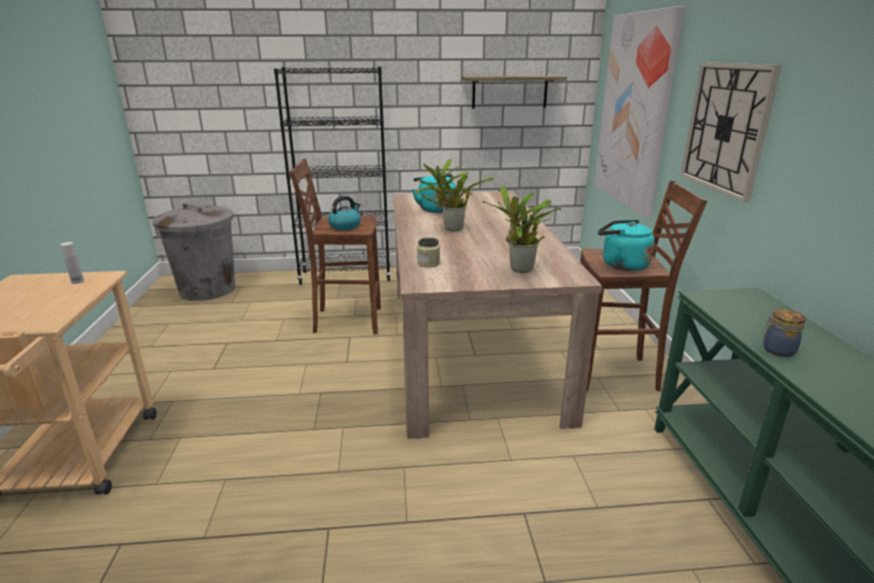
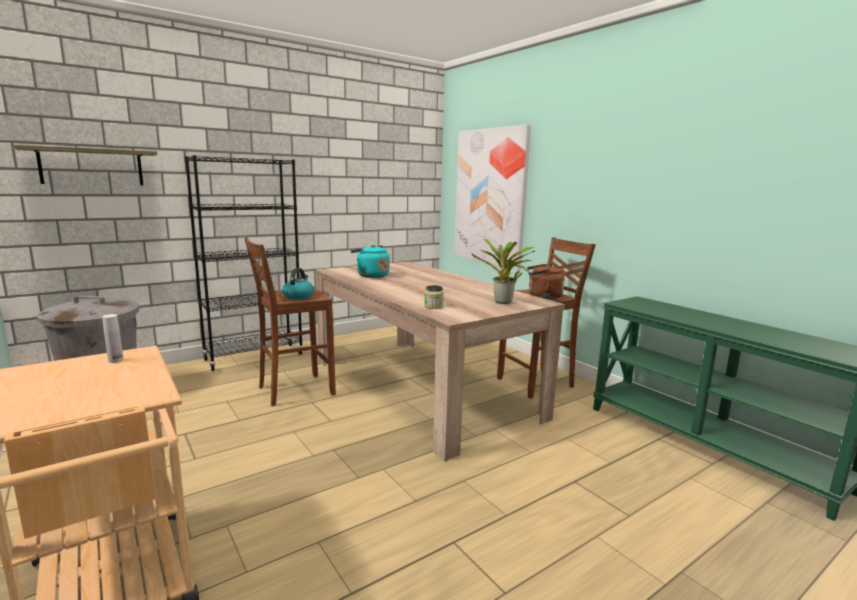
camera: 30 degrees left, 10 degrees down
potted plant [414,159,494,232] -> none
shelf [461,76,567,108] -> shelf moved to [14,145,158,185]
turquoise kettle [598,220,655,271] -> brown kettle [527,264,564,299]
wall clock [681,62,782,203] -> none
jar [762,309,806,357] -> none

